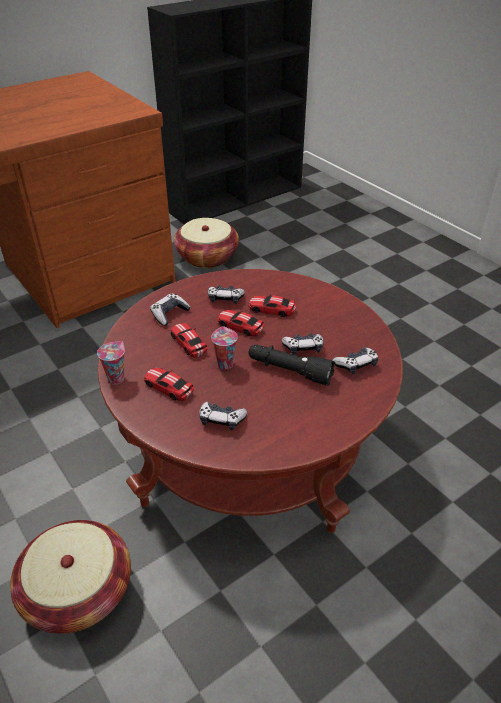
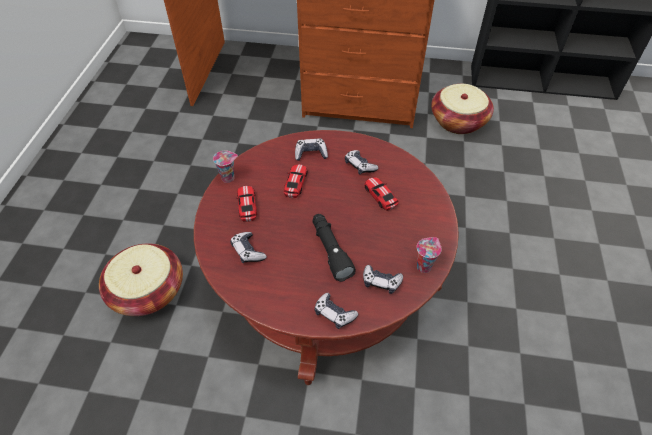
camera: 45 degrees right, 10 degrees up
cup [211,326,238,370] -> cup moved to [417,237,442,273]
toy car [218,310,265,337] -> none
game controller [282,333,324,355] -> game controller moved to [315,293,358,329]

